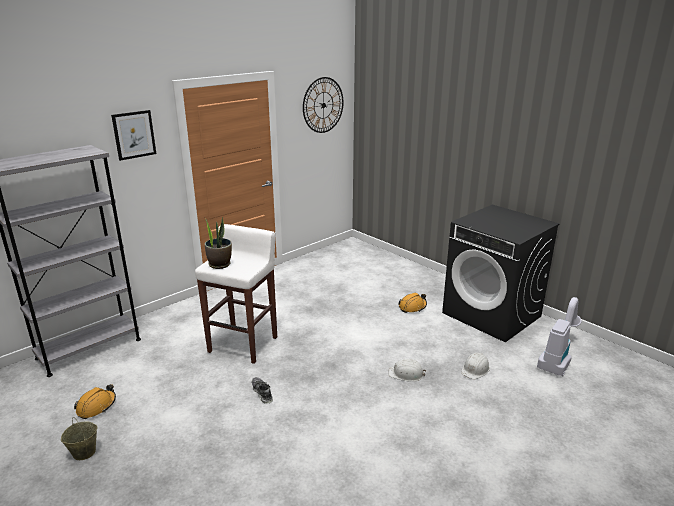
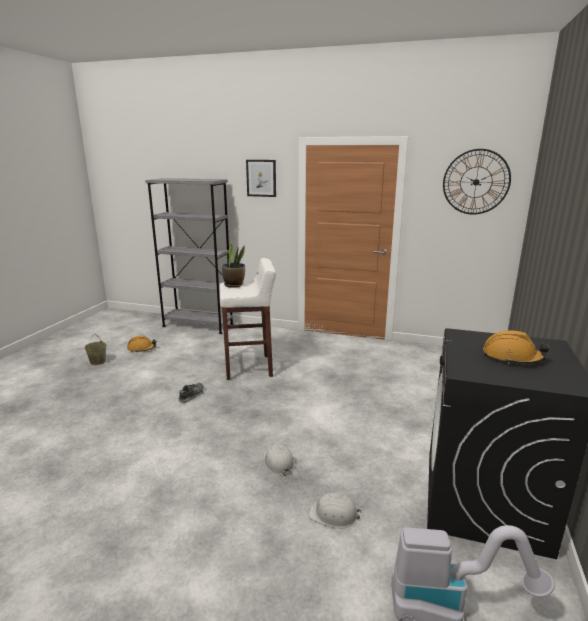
camera: 60 degrees right, 5 degrees down
orange hard hat [398,293,427,313] -> orange hard hat moved to [483,330,550,364]

